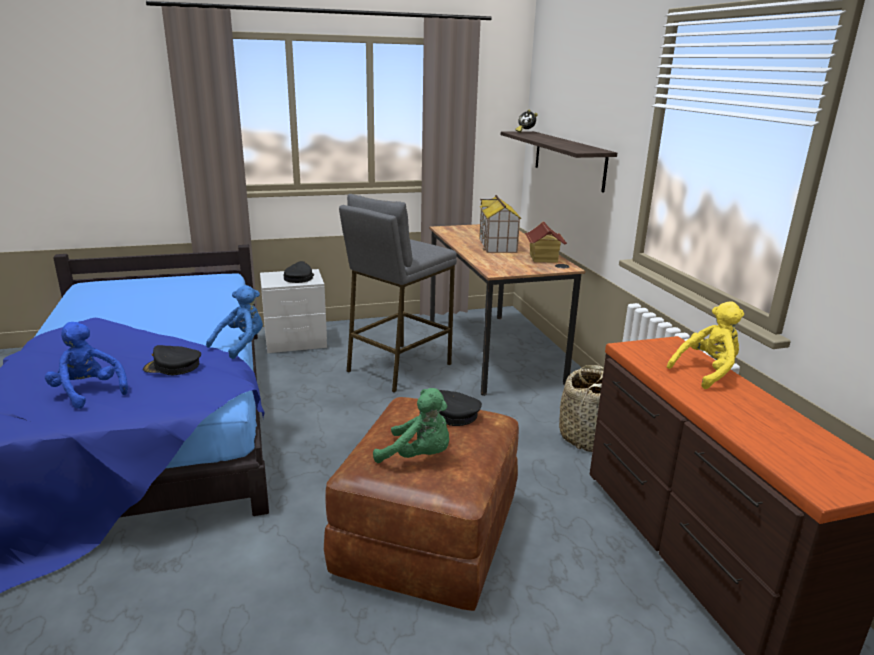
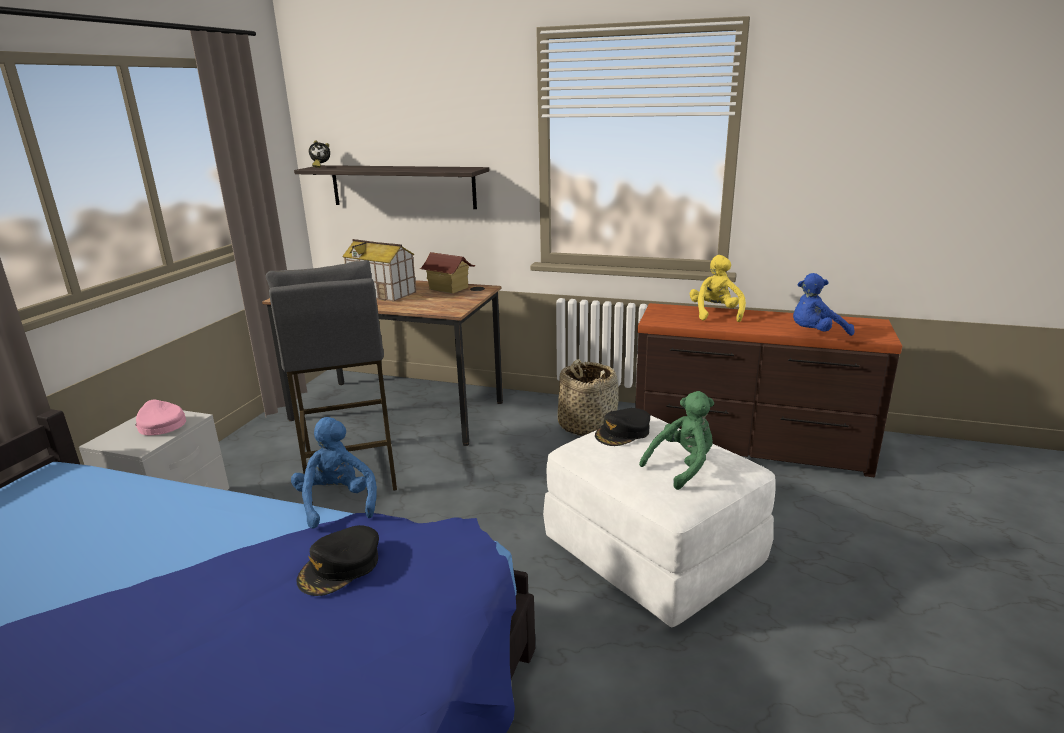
camera: 55 degrees left, 0 degrees up
blue plush toy [45,322,128,409] -> blue plush toy moved to [793,273,854,336]
black cap [284,261,314,283] -> pink cap [135,400,186,435]
brown ottoman [324,397,519,611] -> white ottoman [543,415,776,627]

